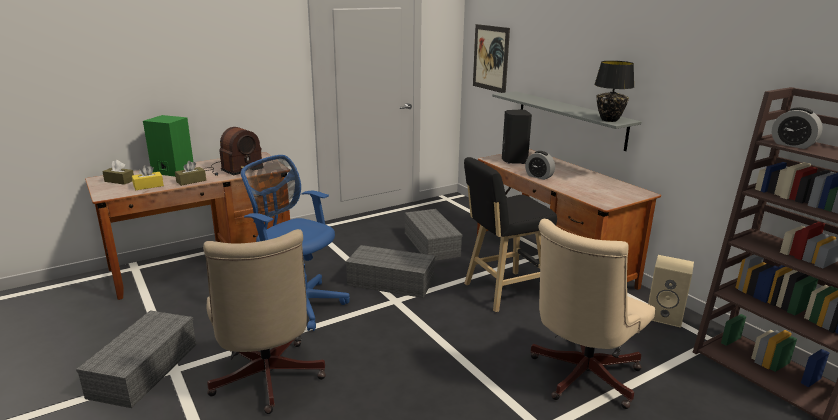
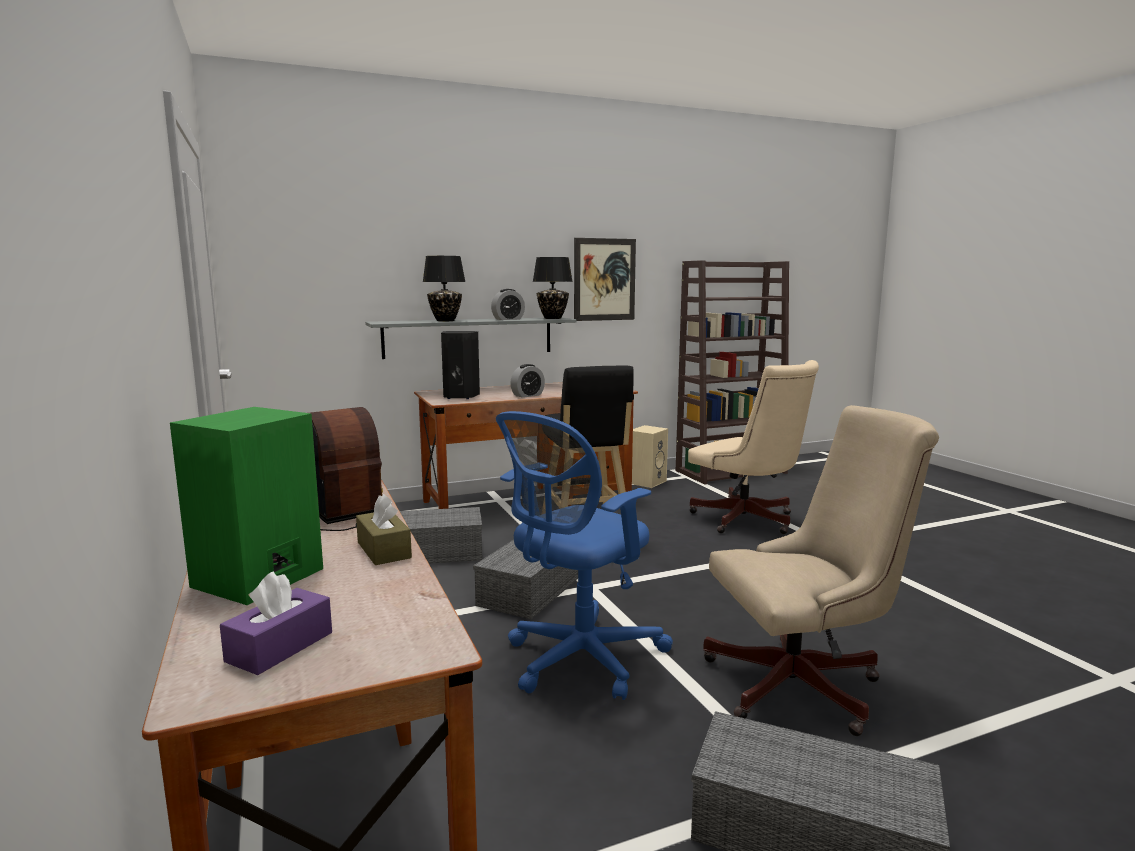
camera: 80 degrees left, 10 degrees down
brown tissue box [102,160,134,185] -> purple tissue box [220,572,332,675]
yellow tissue box [132,165,164,190] -> none
picture [473,24,510,93] -> picture moved to [574,238,636,321]
alarm clock [772,107,823,149] -> alarm clock moved to [491,289,525,320]
none -> black table lamp [423,256,466,321]

